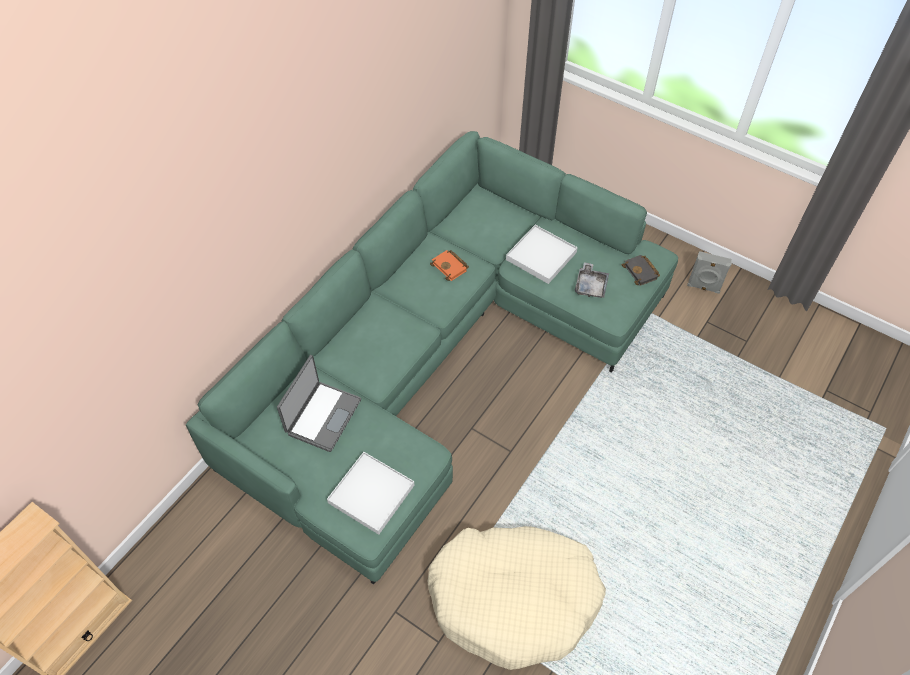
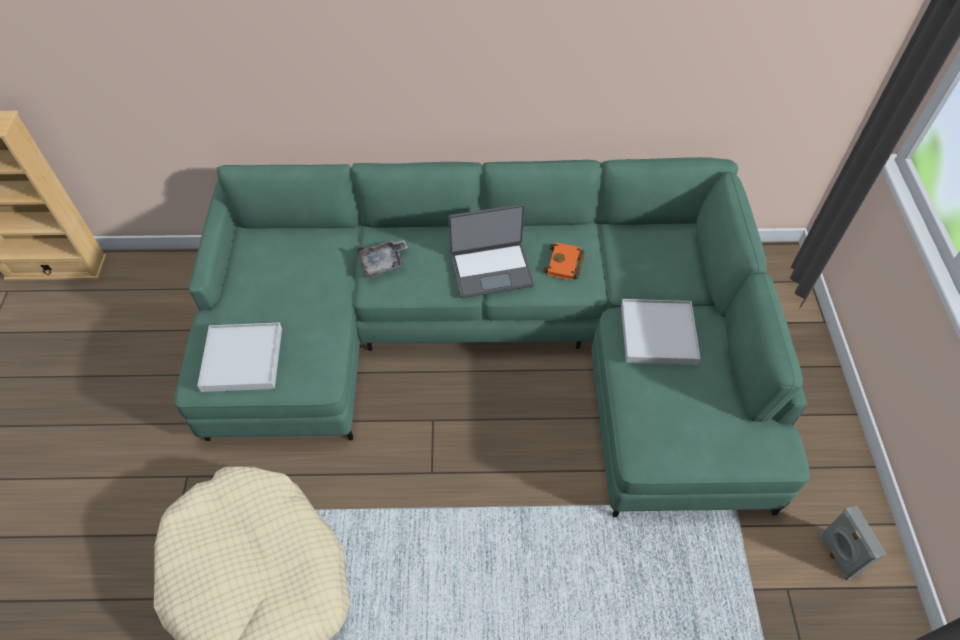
camera: 55 degrees right, 0 degrees up
laptop [277,355,361,452] -> laptop moved to [449,204,535,298]
grey tray [575,262,609,298] -> grey tray moved to [357,240,408,278]
black book [622,255,660,286] -> none

